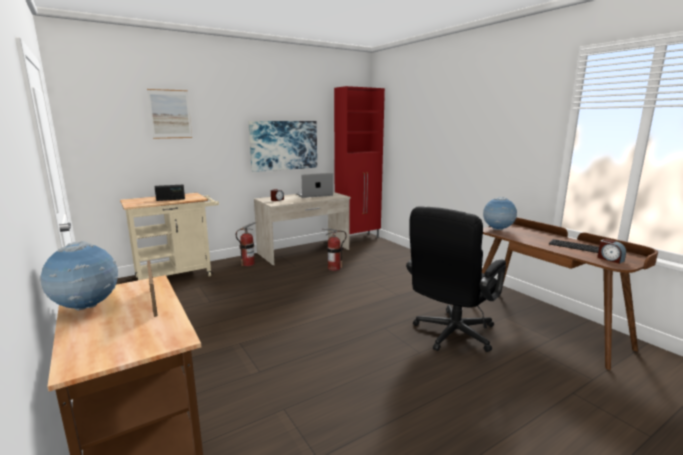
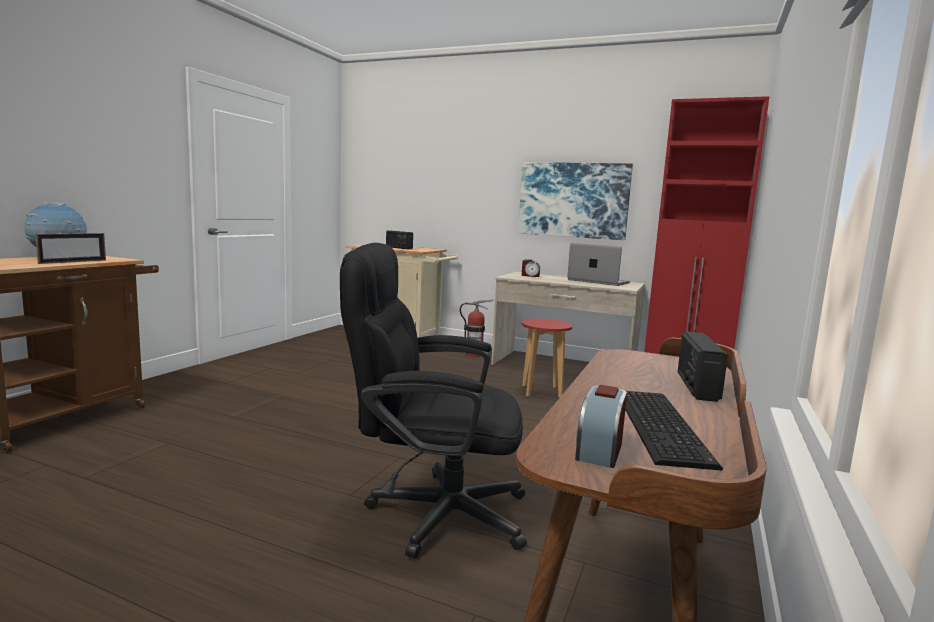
camera: 55 degrees right, 5 degrees down
picture [147,89,192,139] -> none
fire extinguisher [322,228,347,271] -> red stool [522,319,573,398]
globe [483,197,517,230] -> none
none -> radio [678,331,728,402]

